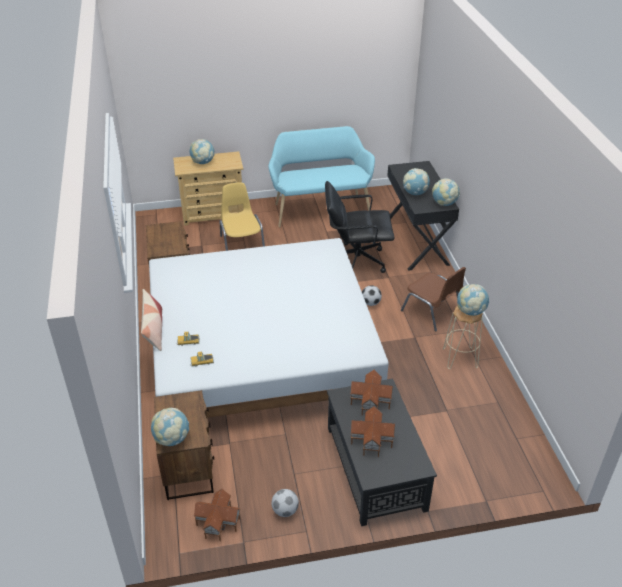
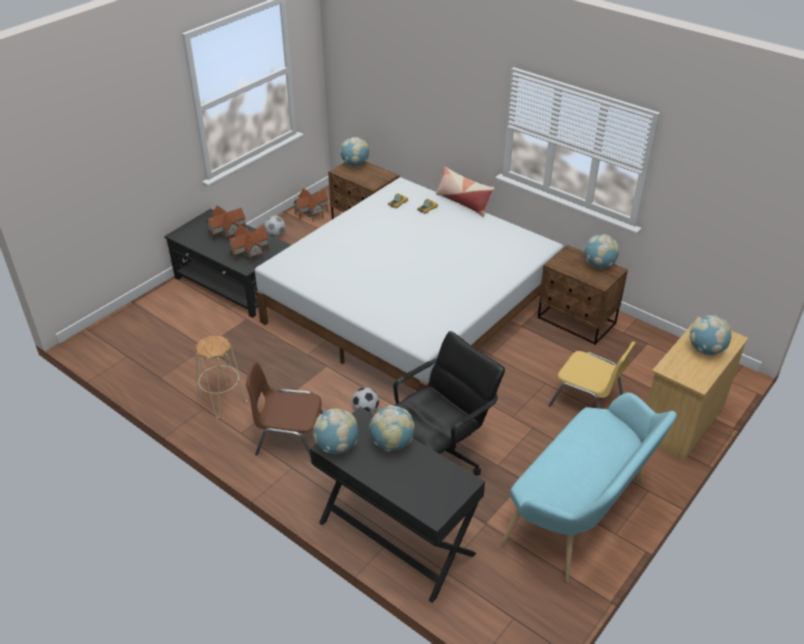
camera: 140 degrees right, 0 degrees up
globe [457,284,489,316] -> globe moved to [584,234,620,269]

